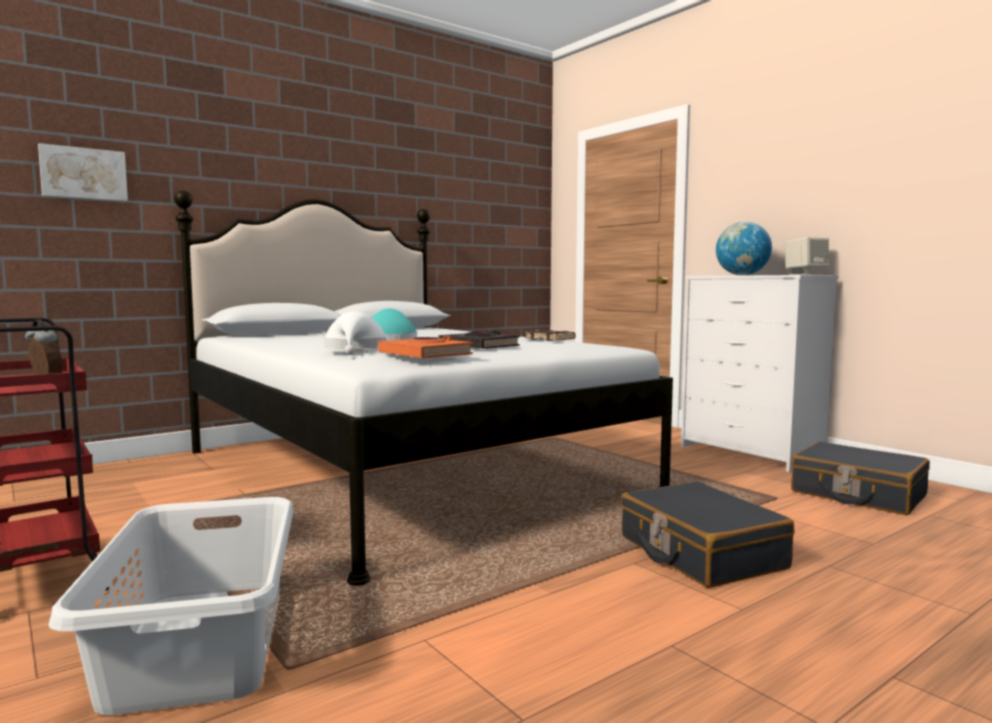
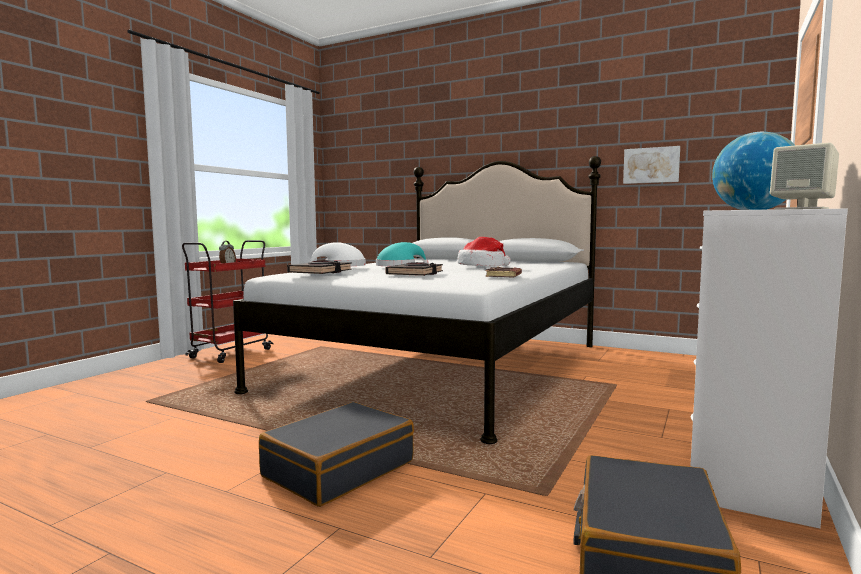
camera: 65 degrees right, 0 degrees up
picture [38,143,128,201] -> picture moved to [623,146,680,184]
grey laundry basket [49,497,294,715] -> none
orange book [378,336,473,358] -> black book [287,261,352,274]
none -> hat [457,237,511,266]

